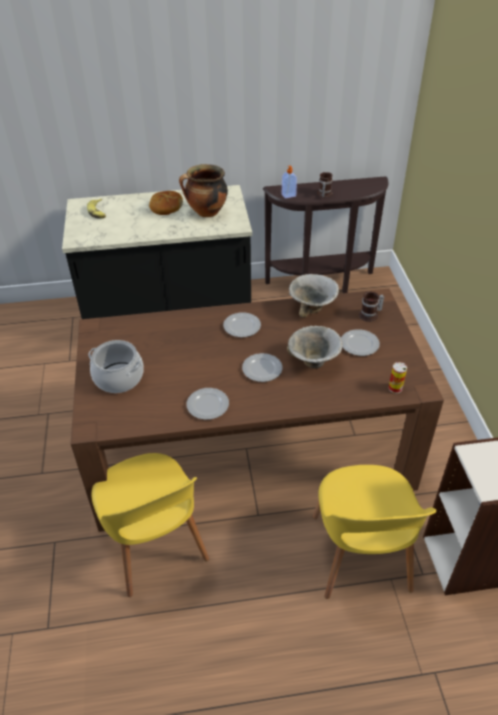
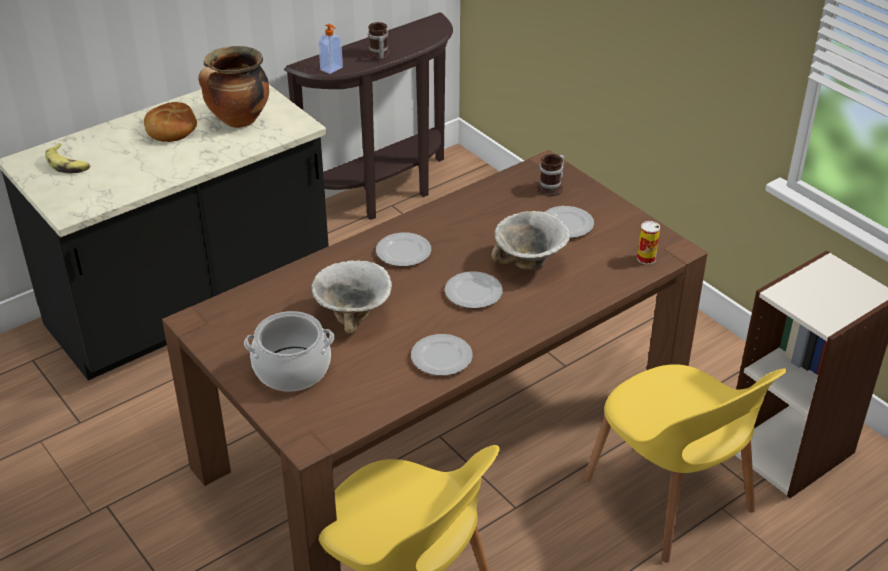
camera: 30 degrees left, 5 degrees down
bowl [289,274,339,318] -> bowl moved to [311,260,392,334]

